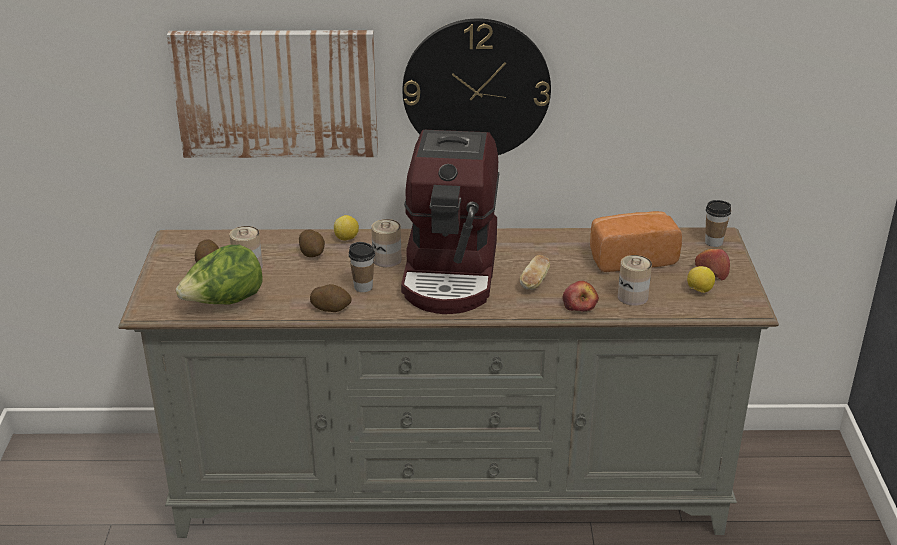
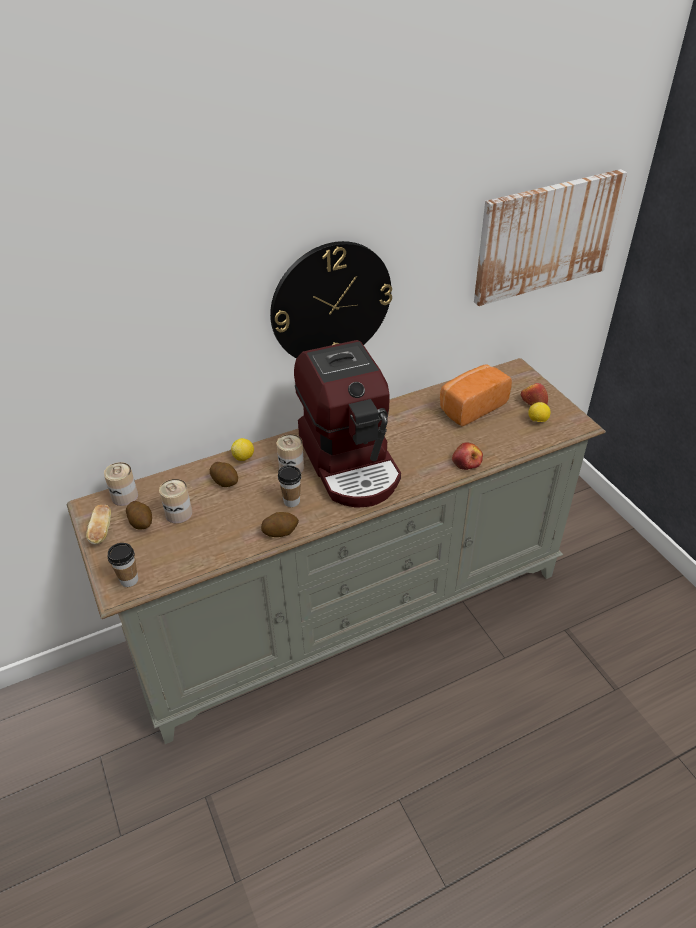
camera: 25 degrees left, 10 degrees up
picture [167,30,378,158] -> picture moved to [474,169,627,306]
lettuce [176,245,262,305] -> none
bread [520,255,550,290] -> bread moved to [86,505,111,544]
can [618,255,652,306] -> can moved to [104,462,138,506]
cup [705,200,731,247] -> cup moved to [108,543,138,587]

